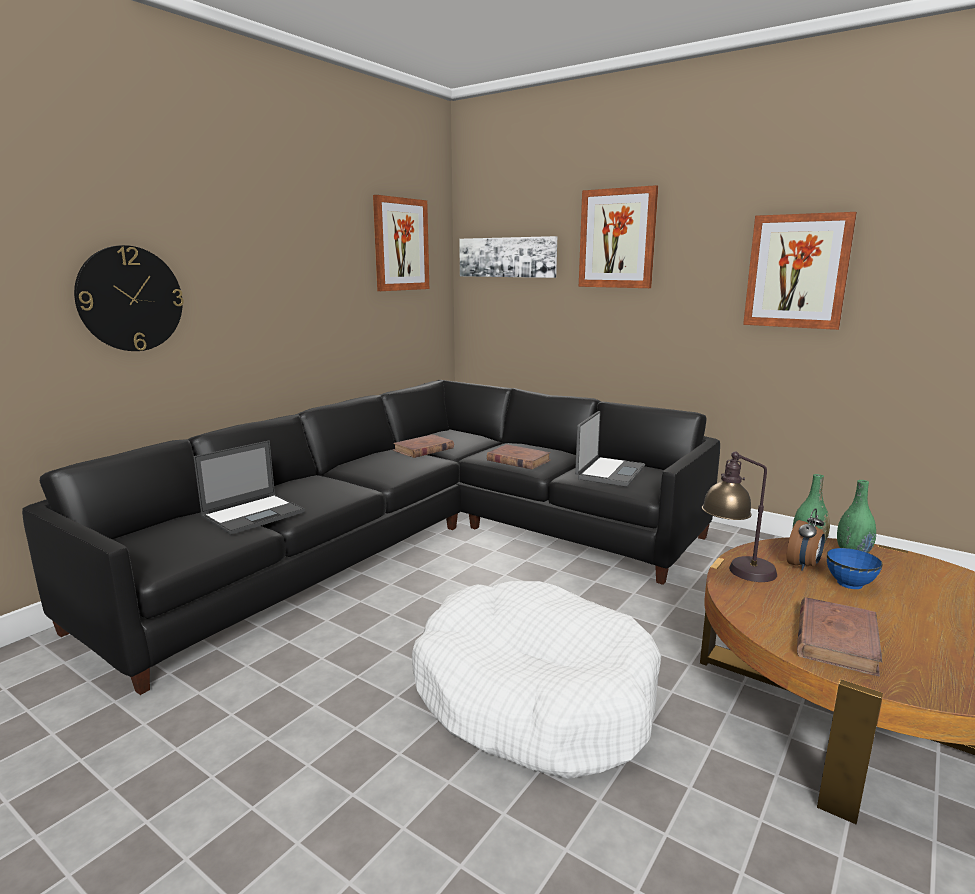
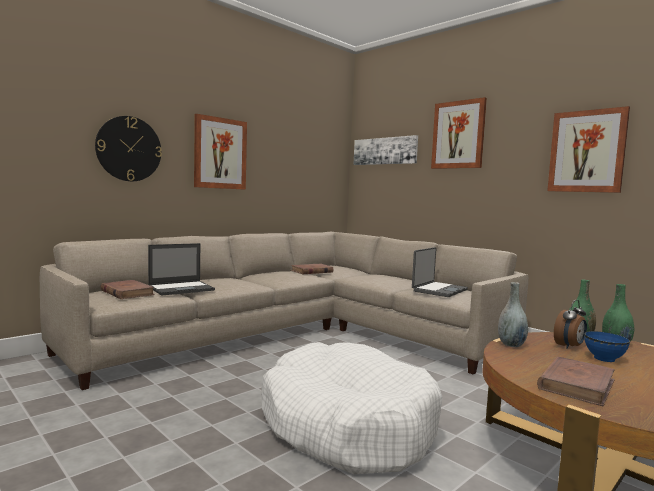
camera: 10 degrees right, 10 degrees down
black sofa [22,380,720,695] -> beige sofa [40,232,528,390]
picture [373,195,429,291] -> picture moved to [194,114,247,190]
brown book [487,444,551,470] -> brown book moved to [101,280,155,299]
table lamp [702,451,777,582] -> grey vase [498,282,528,347]

